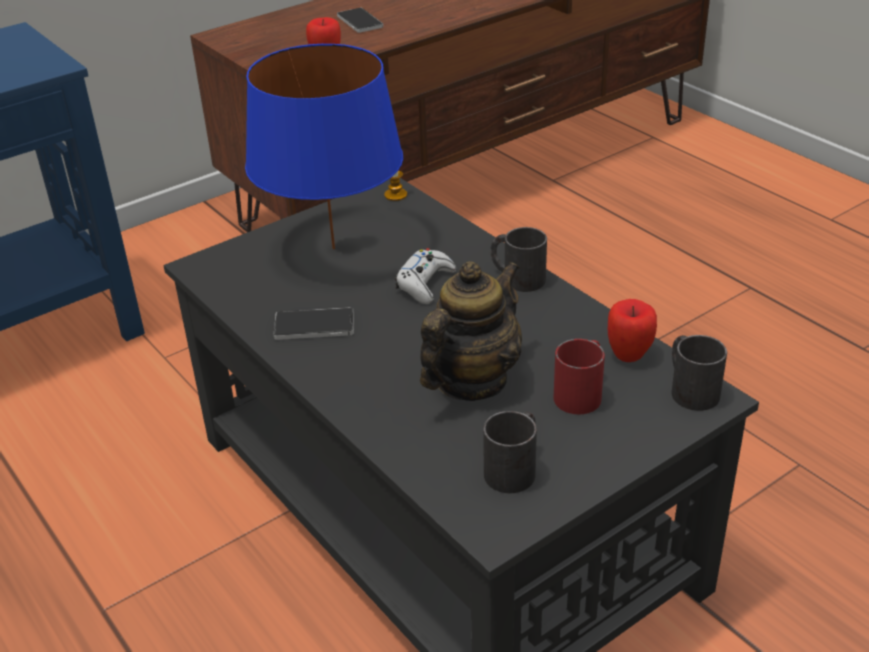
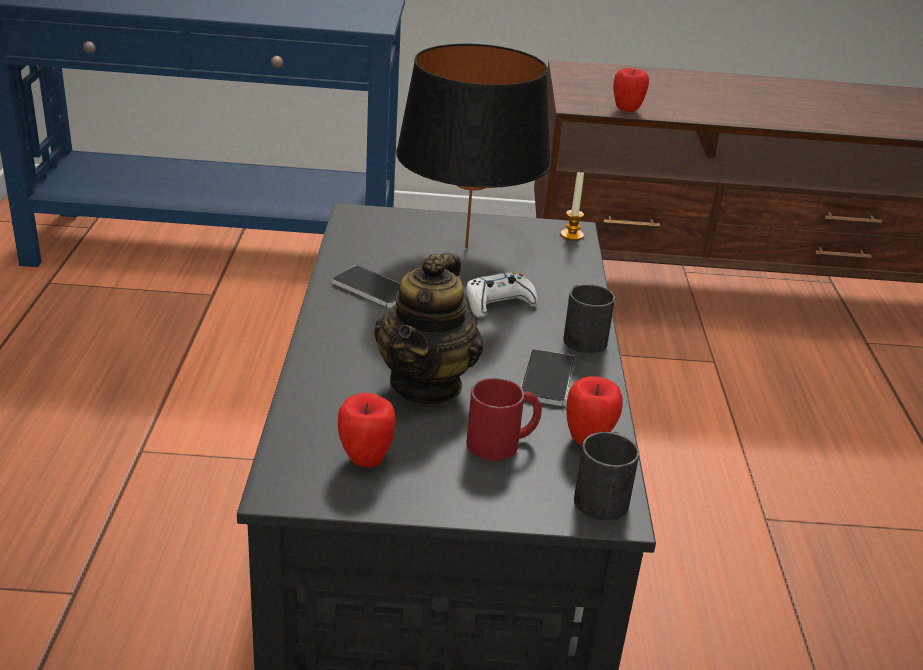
camera: 35 degrees right, 5 degrees down
blue table lamp [245,44,403,249] -> black table lamp [396,44,551,248]
phone [337,8,383,33] -> phone moved to [521,349,575,406]
teapot [420,261,522,401] -> teapot turned 120 degrees clockwise [374,252,483,405]
black mug [483,411,537,493] -> apple [338,393,396,468]

